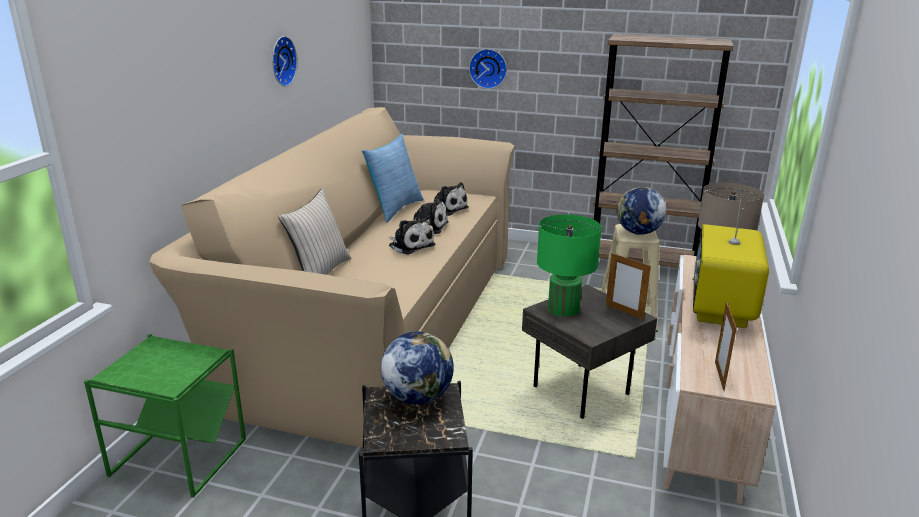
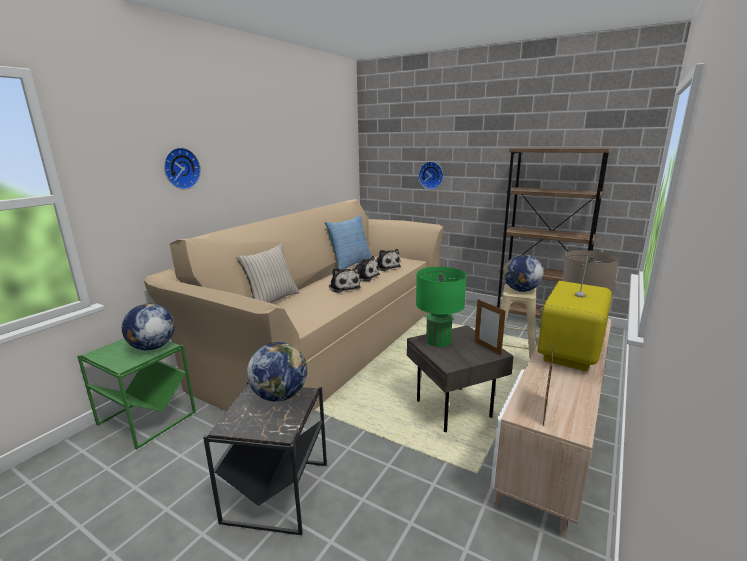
camera: 15 degrees right, 5 degrees down
wall clock [272,36,297,87] -> wall clock moved to [164,147,201,189]
none -> globe [122,304,175,350]

